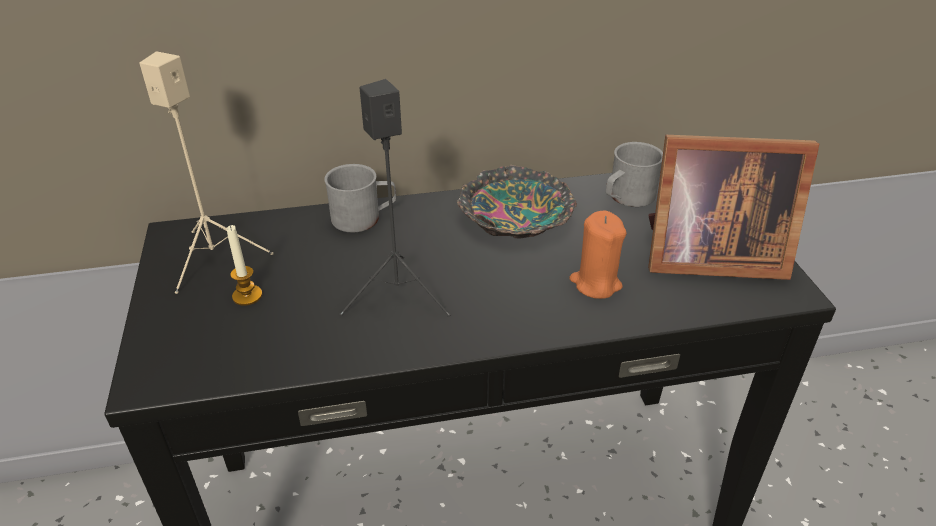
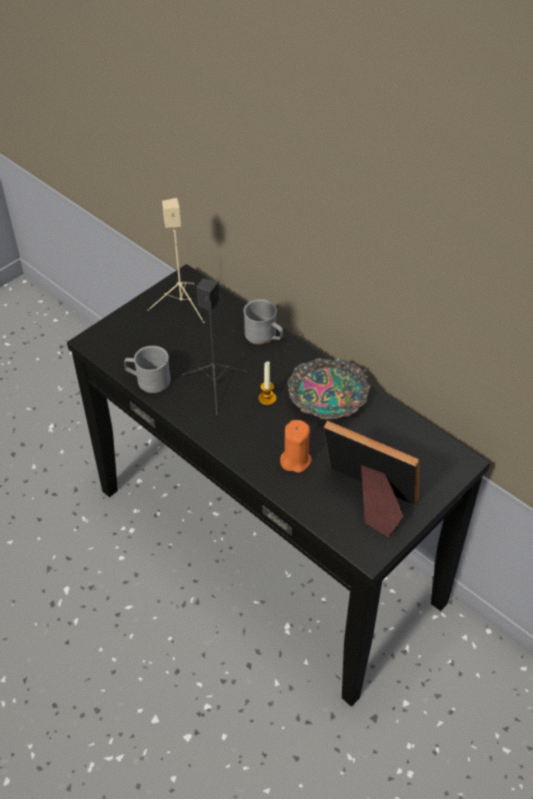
camera: 55 degrees right, 10 degrees up
candle [227,225,262,306] -> candle moved to [258,362,276,405]
grey mug [606,142,663,207] -> grey mug moved to [124,346,171,393]
picture frame [648,135,819,280] -> picture frame turned 150 degrees clockwise [324,421,420,538]

